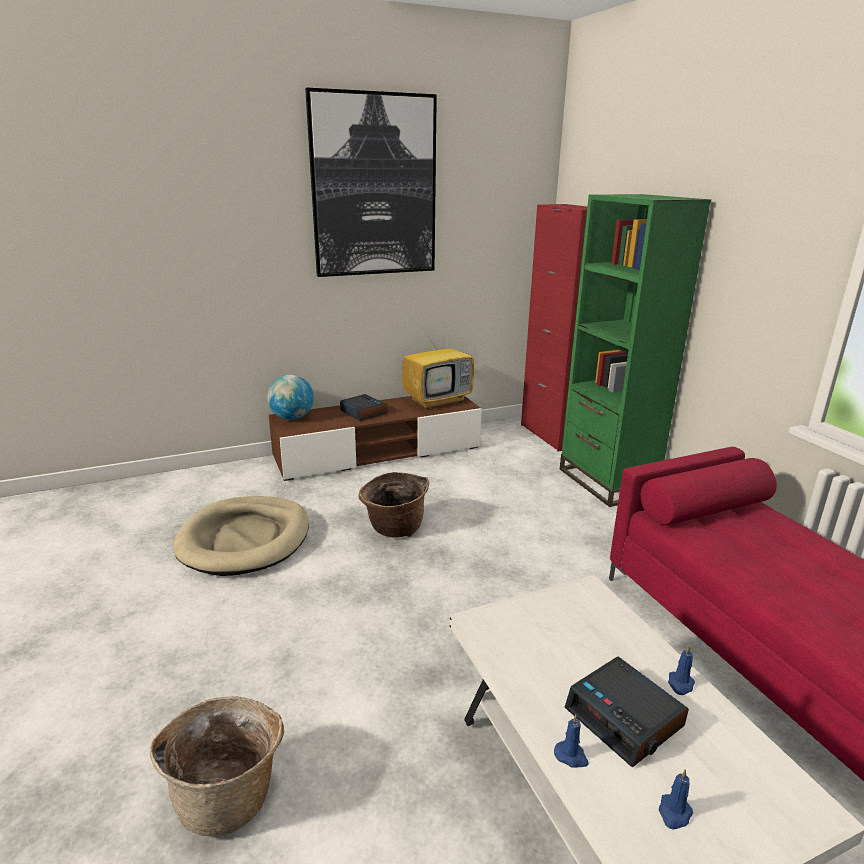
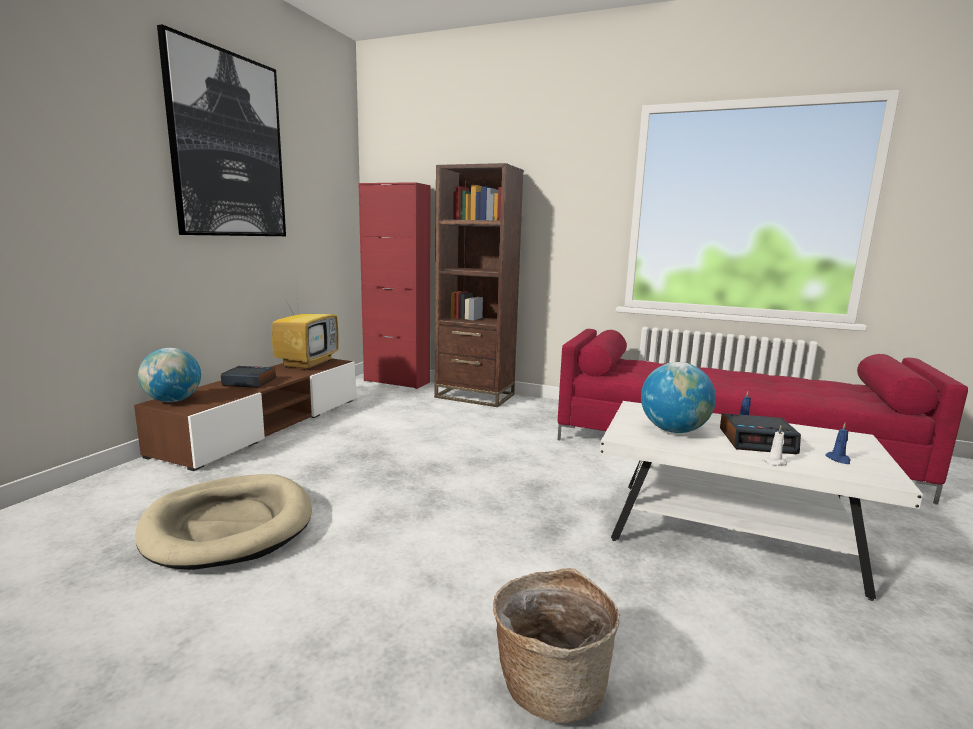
camera: 45 degrees left, 10 degrees down
basket [358,472,429,538] -> none
blue candle [554,715,589,768] -> white candle [762,426,788,466]
green bookcase [560,194,711,507] -> brown bookcase [434,163,524,407]
none -> globe [641,362,716,433]

